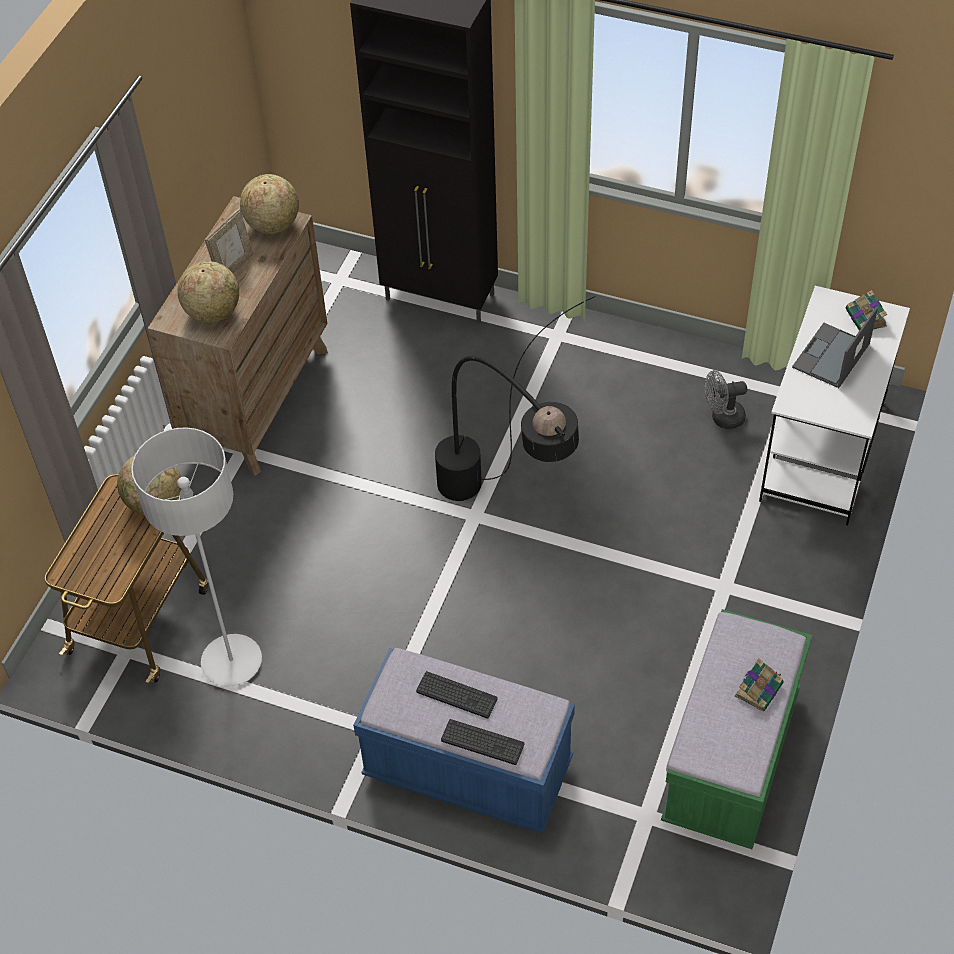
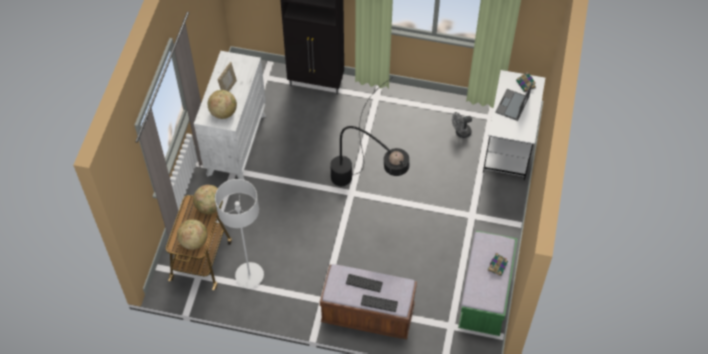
camera: 10 degrees left, 5 degrees up
brown dresser [147,196,328,476] -> white dresser [194,51,266,180]
globe [240,174,299,234] -> globe moved to [177,219,208,250]
blue bench [353,648,575,833] -> brown bench [320,264,417,339]

